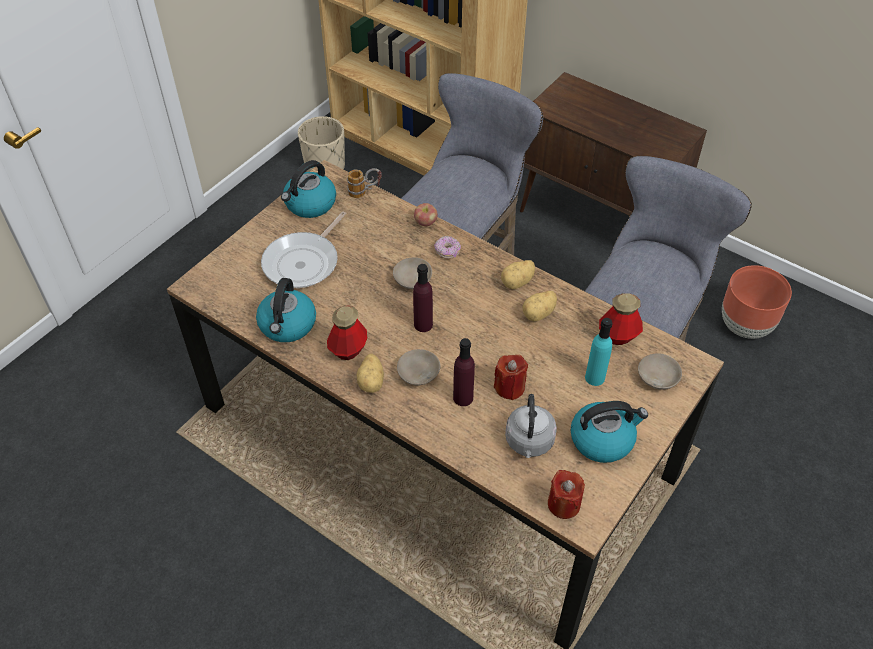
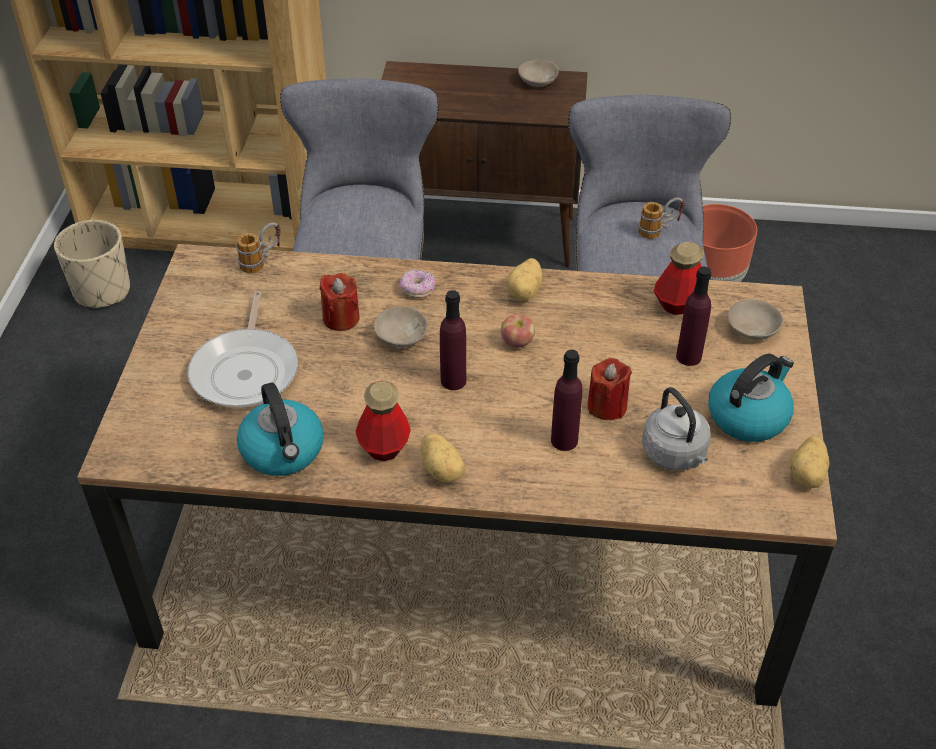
camera: 30 degrees left, 5 degrees down
kettle [281,160,336,218] -> none
beige bowl [397,349,440,386] -> beige bowl moved to [518,60,559,87]
apple [414,203,438,226] -> apple moved to [501,314,535,348]
potato [522,291,557,321] -> potato moved to [790,436,830,488]
red candle [548,470,585,519] -> red candle moved to [319,273,360,331]
turquoise bottle [585,318,613,386] -> purple bottle [676,267,711,366]
none -> mug [638,197,685,239]

